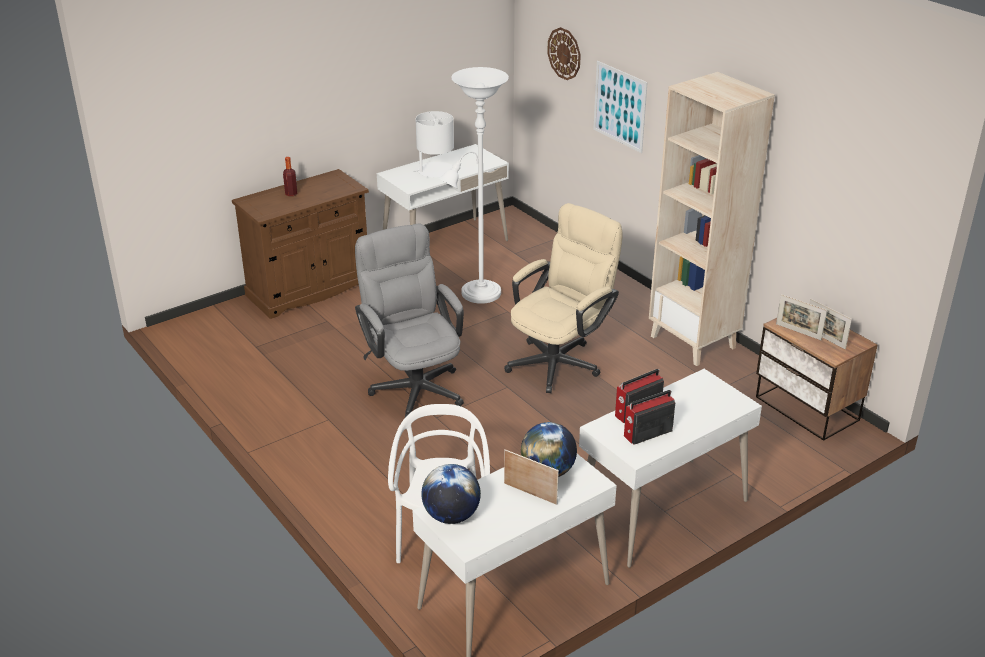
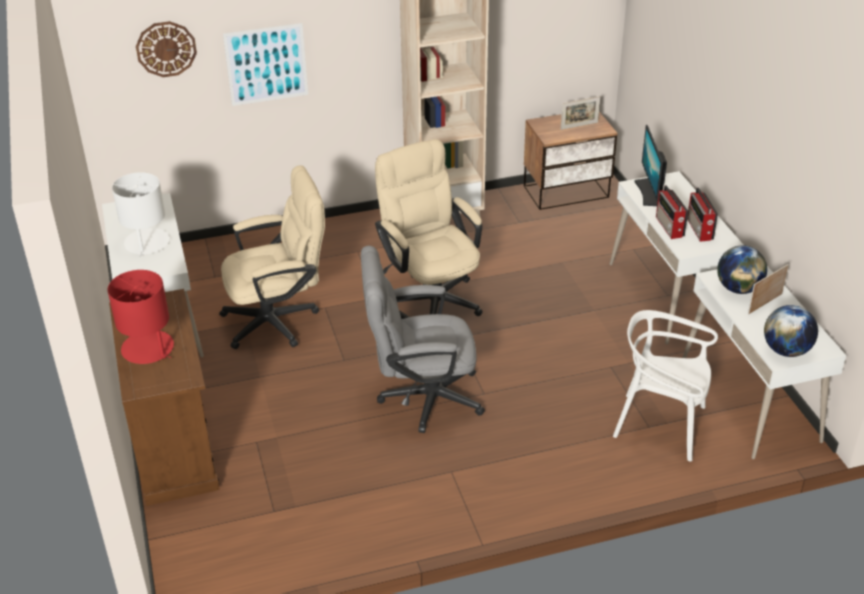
camera: 70 degrees left, 5 degrees up
bottle [283,157,297,196] -> red table lamp [108,270,174,364]
white floor lamp [438,67,509,304] -> beige office chair [219,165,325,349]
picture frame [776,294,827,340] -> none
none -> monitor [634,125,667,206]

